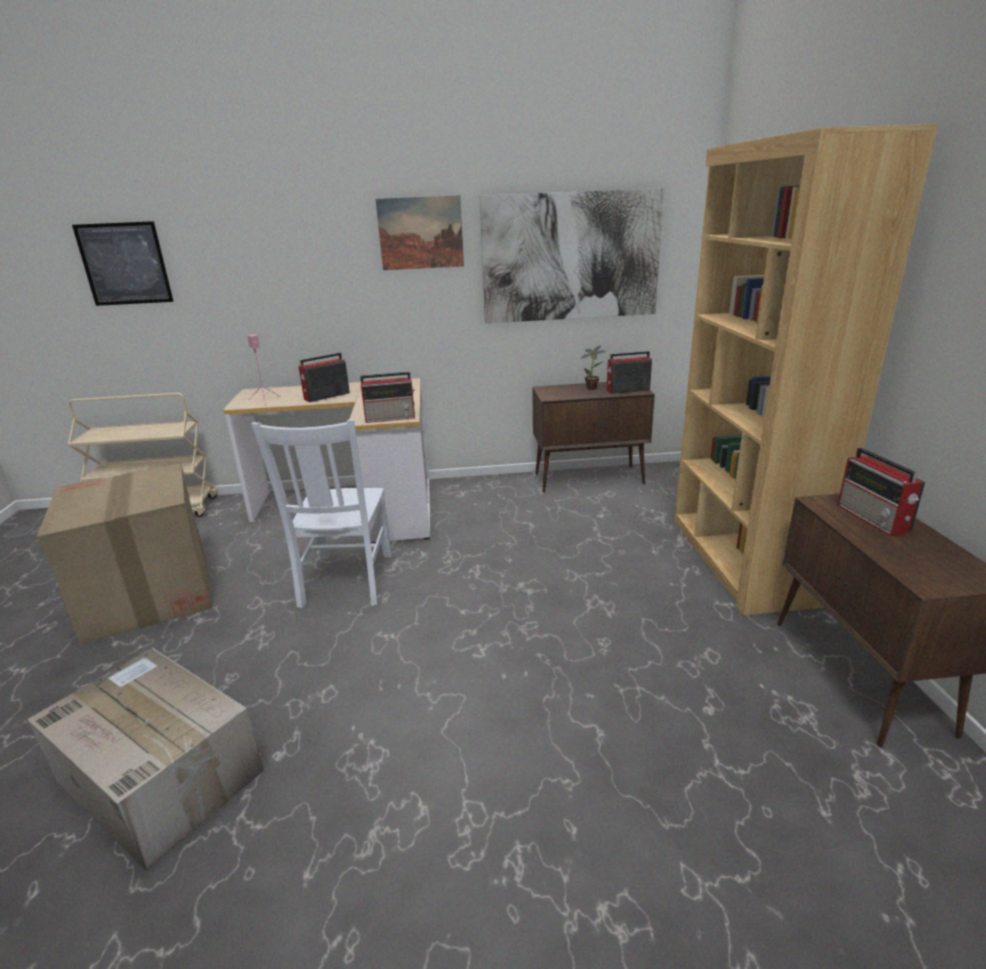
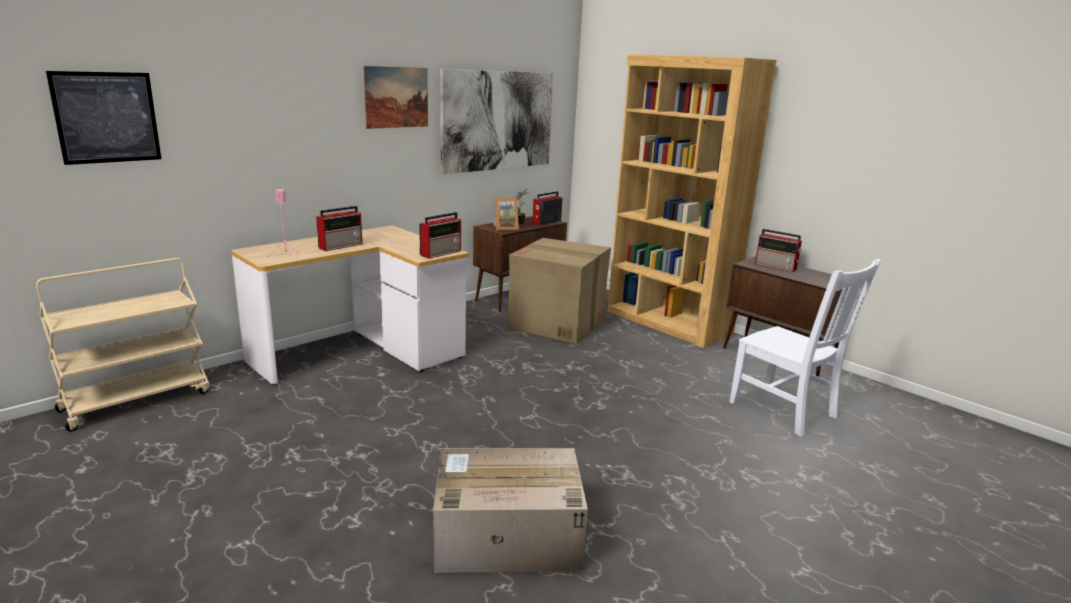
camera: 40 degrees left, 5 degrees down
cardboard box [37,463,212,645] -> cardboard box moved to [507,238,611,344]
white chair [251,419,392,608] -> white chair moved to [729,259,881,437]
radio [298,353,350,402] -> radio turned 150 degrees counterclockwise [316,206,362,251]
none -> picture frame [493,198,519,231]

